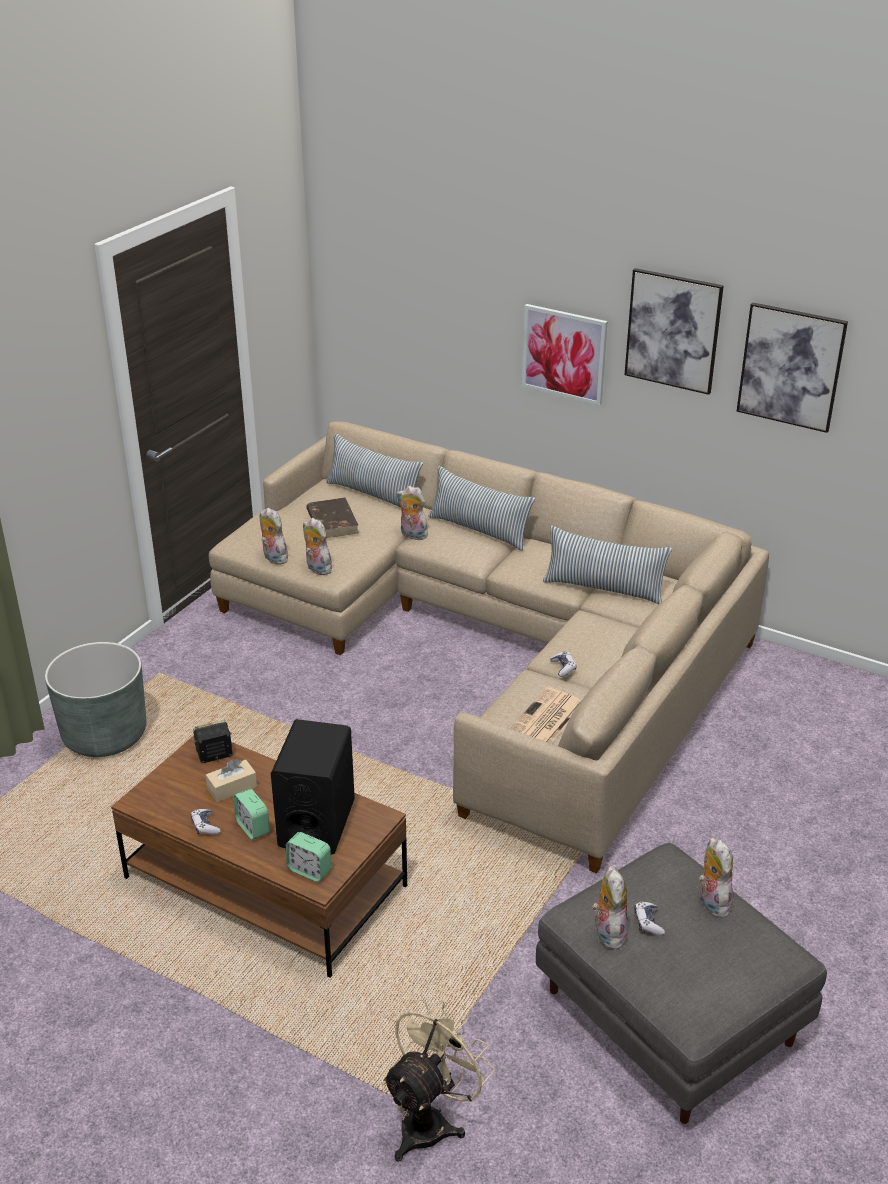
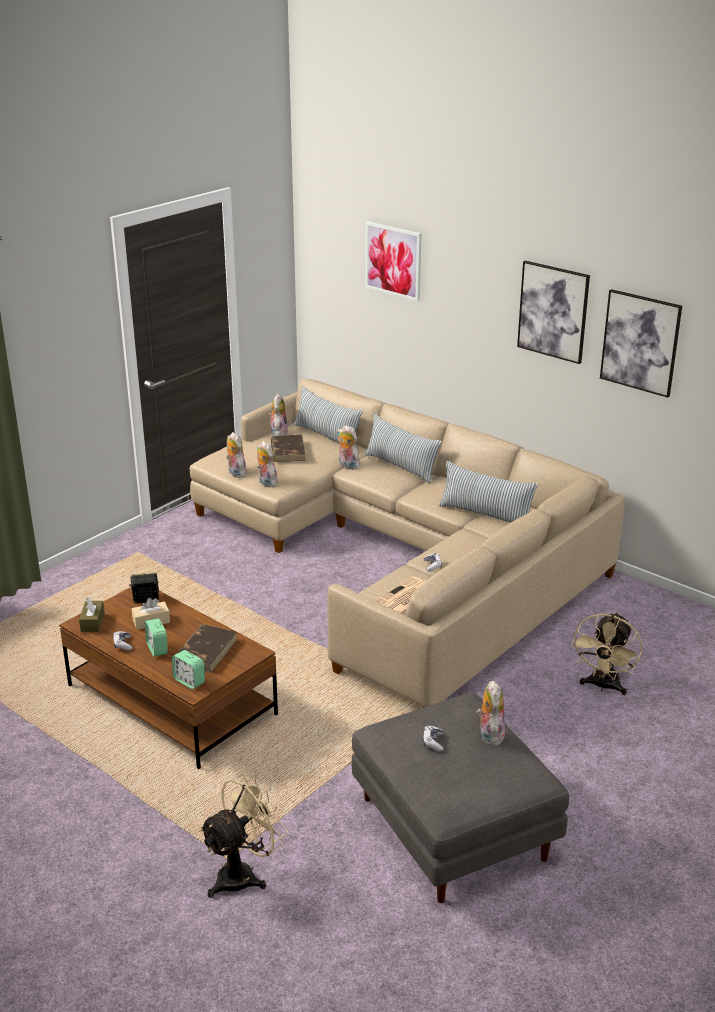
camera: 10 degrees right, 5 degrees down
grey planter [45,642,146,757] -> none
black speaker [271,719,355,855] -> brown book [176,624,238,673]
picture [522,304,608,405] -> picture moved to [365,221,422,301]
plush toy [592,866,628,949] -> plush toy moved to [268,394,288,436]
none -> brown tissue box [79,598,105,632]
none -> beige fan [571,612,642,695]

